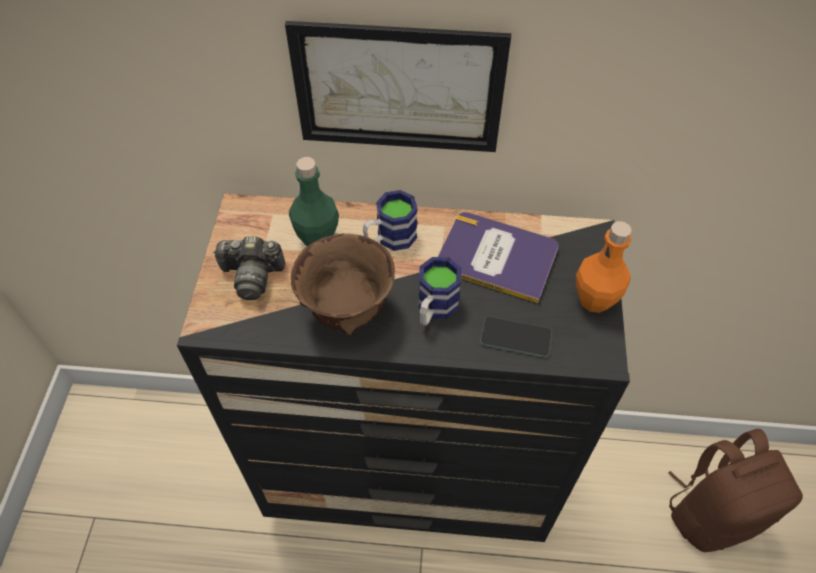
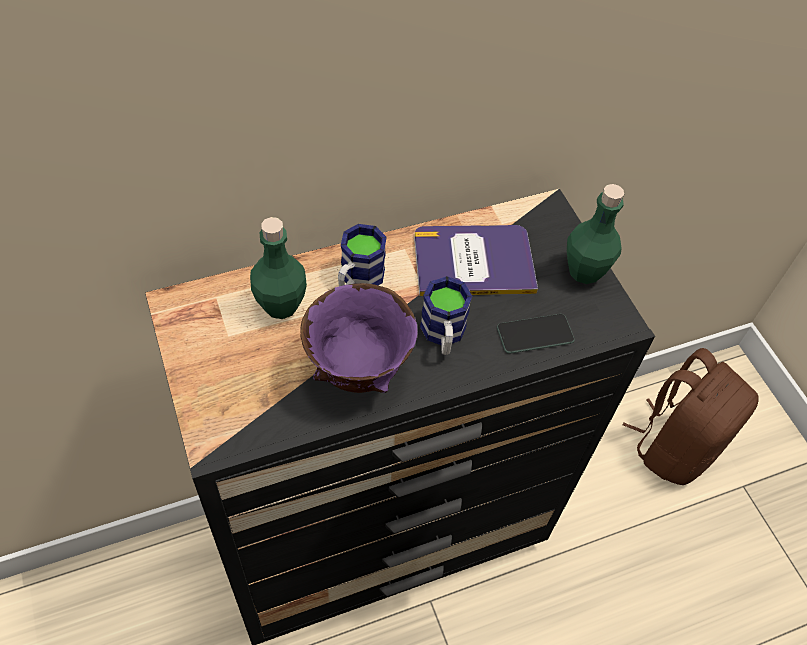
camera: 30 degrees left, 0 degrees up
camera [213,236,285,300] -> none
picture [285,21,511,152] -> none
brown bowl [291,233,395,335] -> purple bowl [300,283,418,393]
orange bottle [576,221,632,313] -> green bottle [567,184,624,284]

